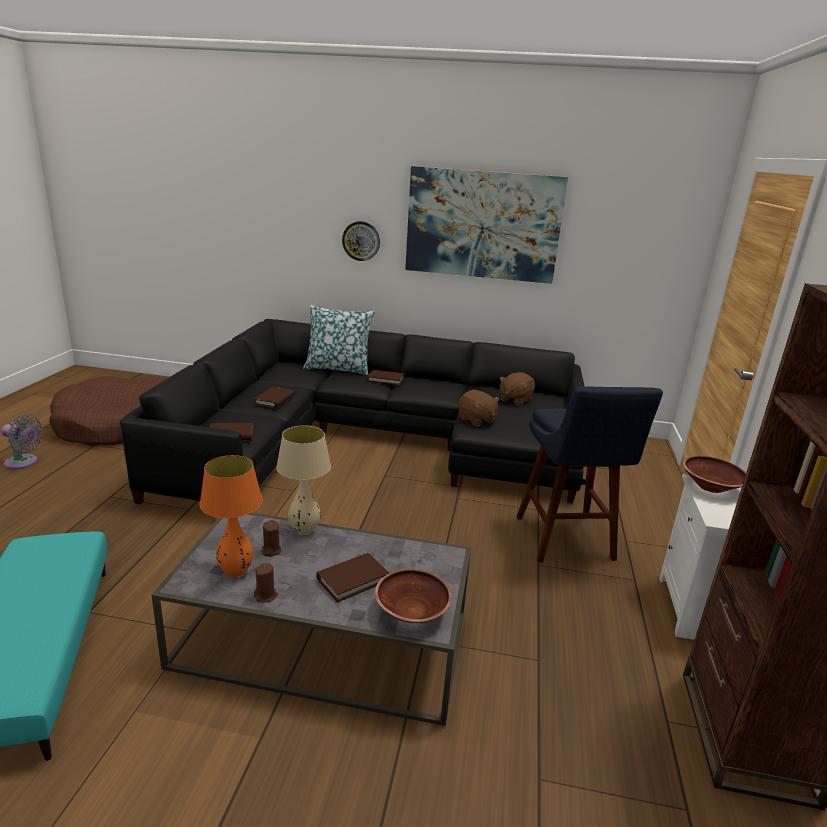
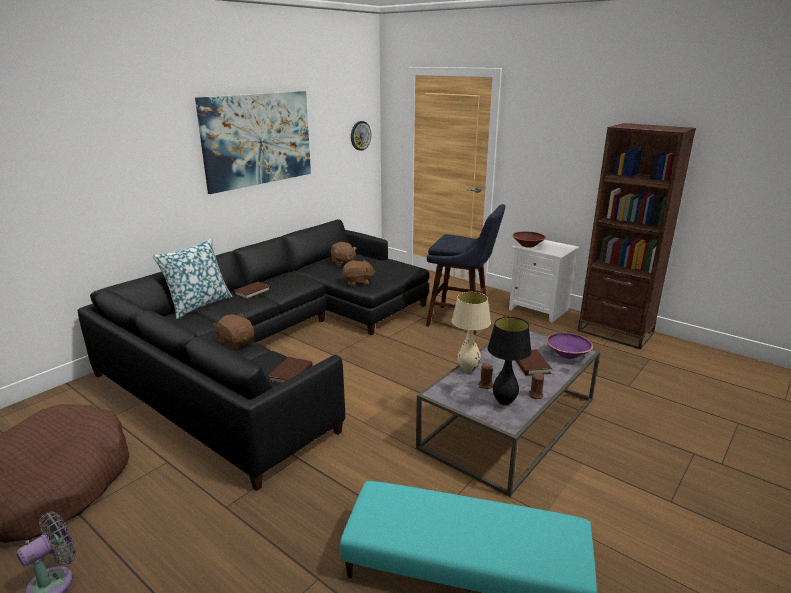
camera: 60 degrees left, 0 degrees up
orange table lamp [200,455,263,577] -> black table lamp [487,317,532,405]
brown book [255,387,294,408] -> brown plush toy [213,313,254,350]
wall clock [342,221,380,261] -> wall clock moved to [351,121,371,151]
brown bowl [375,569,452,623] -> purple bowl [546,332,593,359]

